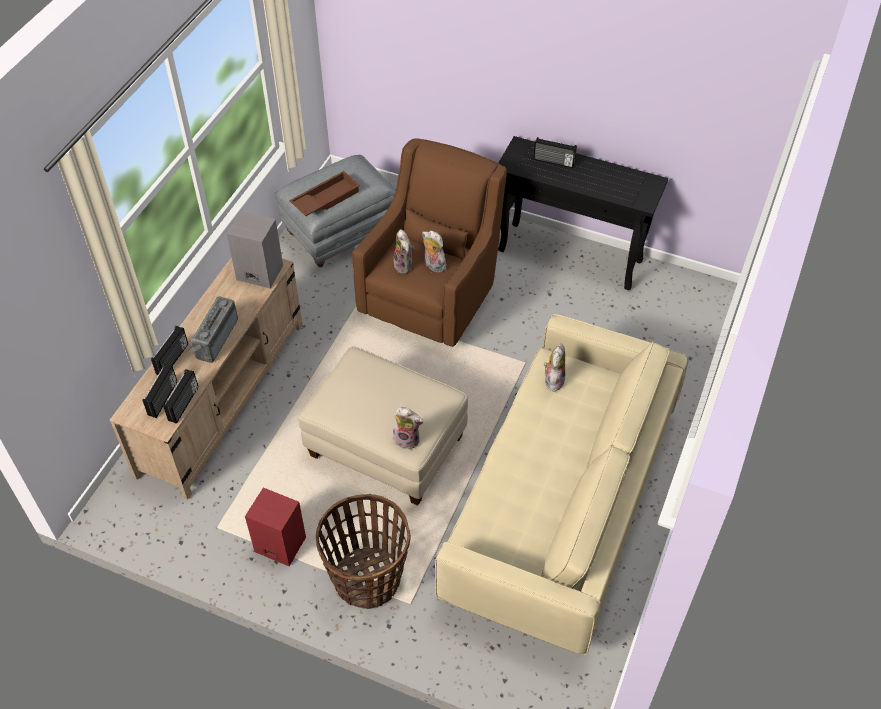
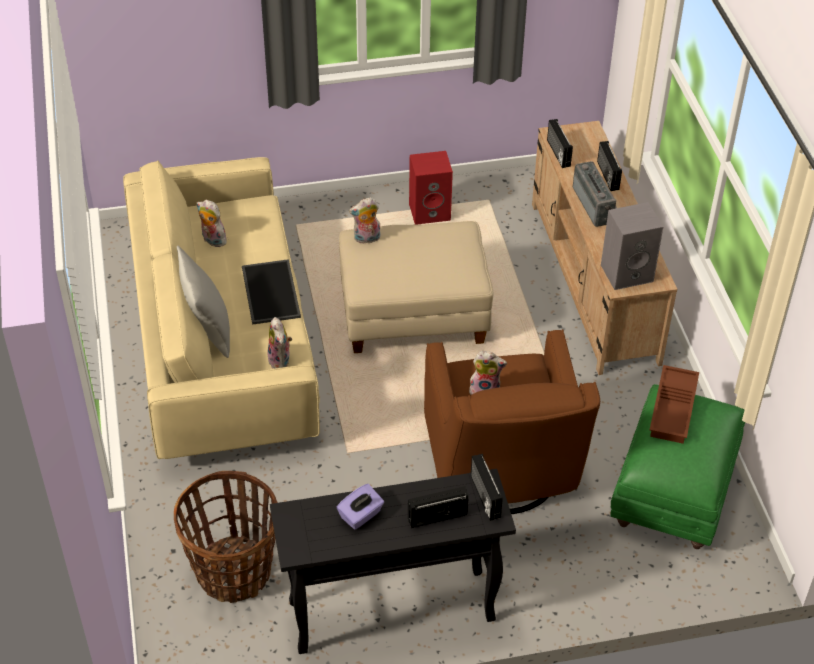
camera: 145 degrees right, 5 degrees down
radio [143,364,177,418] -> radio moved to [471,454,503,521]
grey ottoman [274,154,396,267] -> green ottoman [610,384,745,549]
basket [316,494,411,609] -> basket moved to [174,471,277,603]
plush toy [393,229,414,274] -> plush toy moved to [197,200,228,247]
none -> grey pillow [177,245,230,358]
none -> tray [242,259,301,325]
none -> purple tissue box [337,484,384,530]

